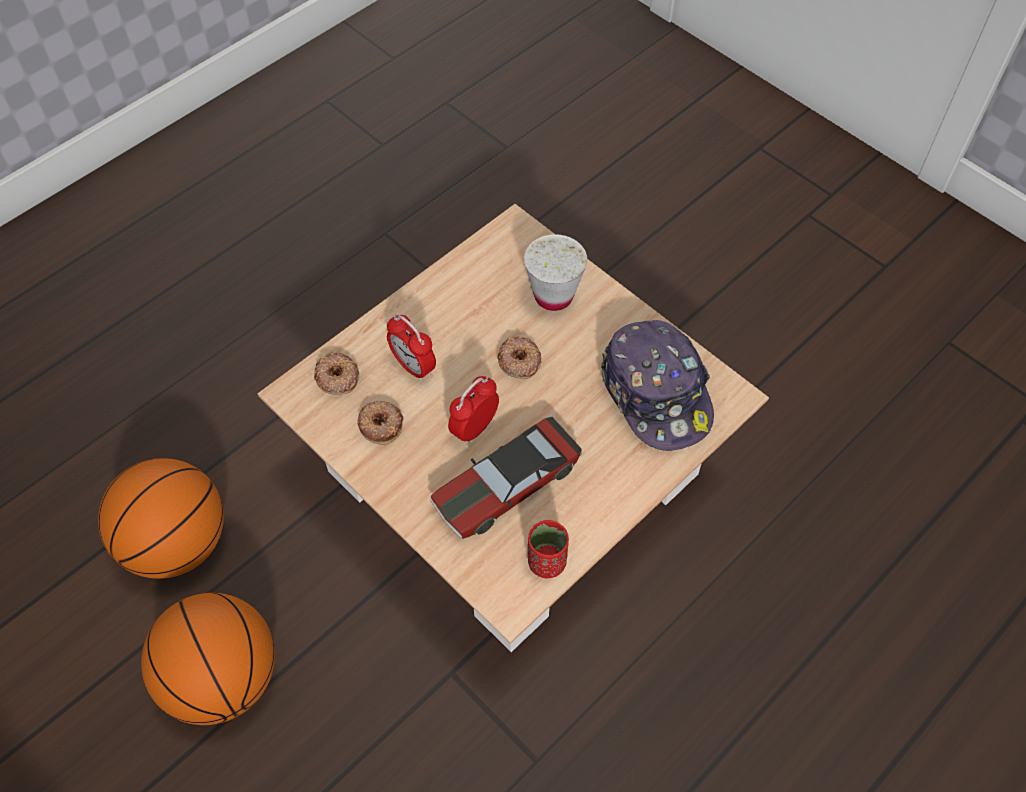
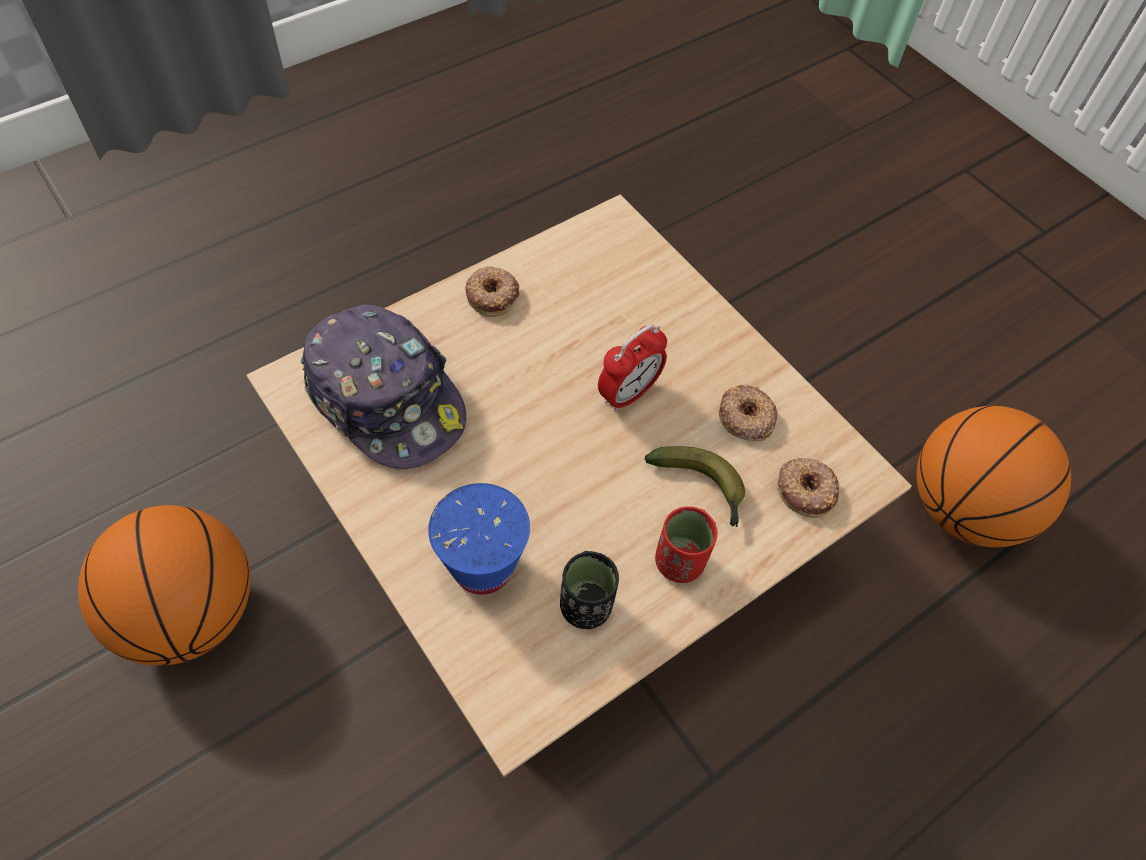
camera: 175 degrees left, 0 degrees up
basketball [141,593,275,725] -> basketball moved to [78,505,250,666]
alarm clock [387,315,436,381] -> banana [645,446,745,527]
toy car [430,417,582,539] -> none
donut [497,336,542,379] -> donut moved to [465,266,520,317]
white cup [524,234,587,311] -> blue cup [428,483,530,595]
red cup [528,520,569,578] -> red cup moved to [655,506,718,583]
cap [601,320,714,451] -> cap turned 150 degrees clockwise [301,305,466,469]
none -> black cup [560,551,619,629]

